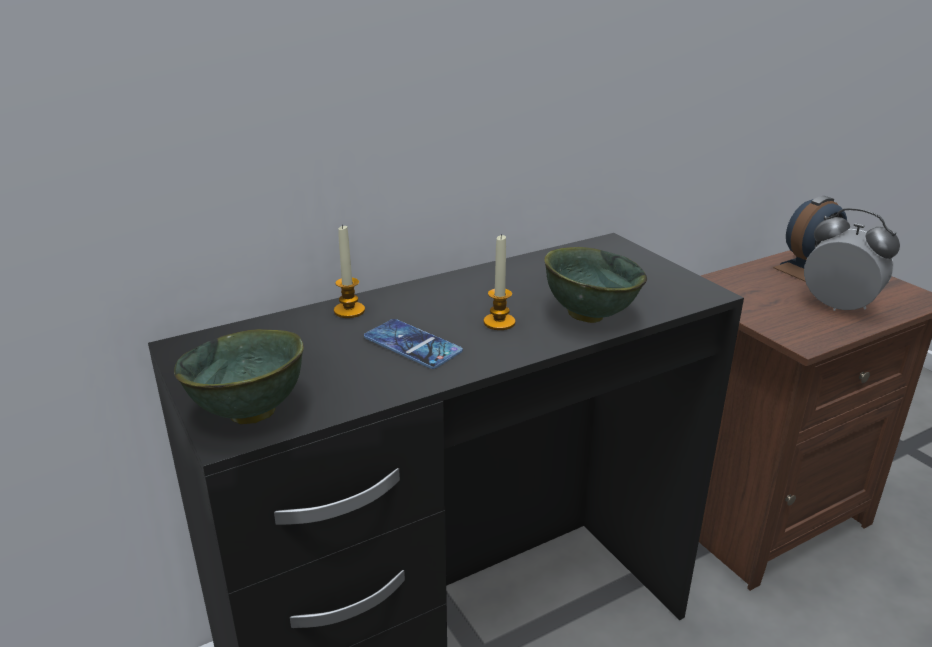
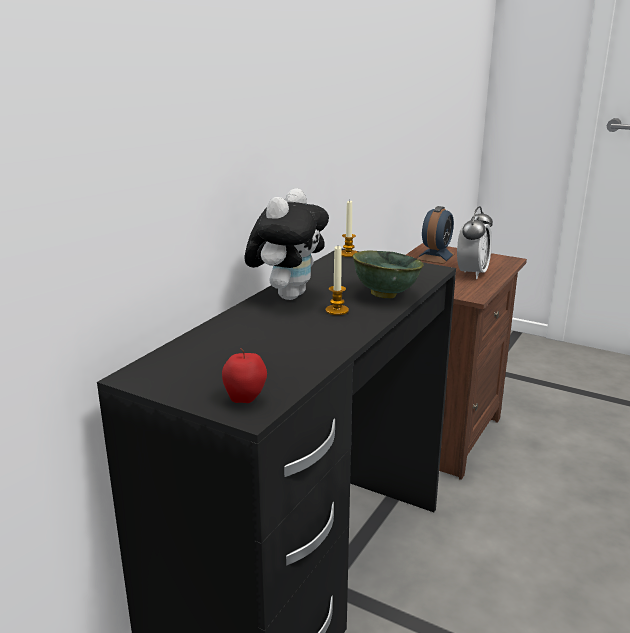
camera: 30 degrees left, 5 degrees down
green bowl [174,329,304,424] -> apple [222,348,267,403]
candle [334,224,365,318] -> candle moved to [341,200,357,257]
phone [364,319,463,369] -> none
alarm clock [804,208,900,311] -> alarm clock turned 105 degrees clockwise [457,206,493,279]
none -> plush toy [244,188,329,300]

